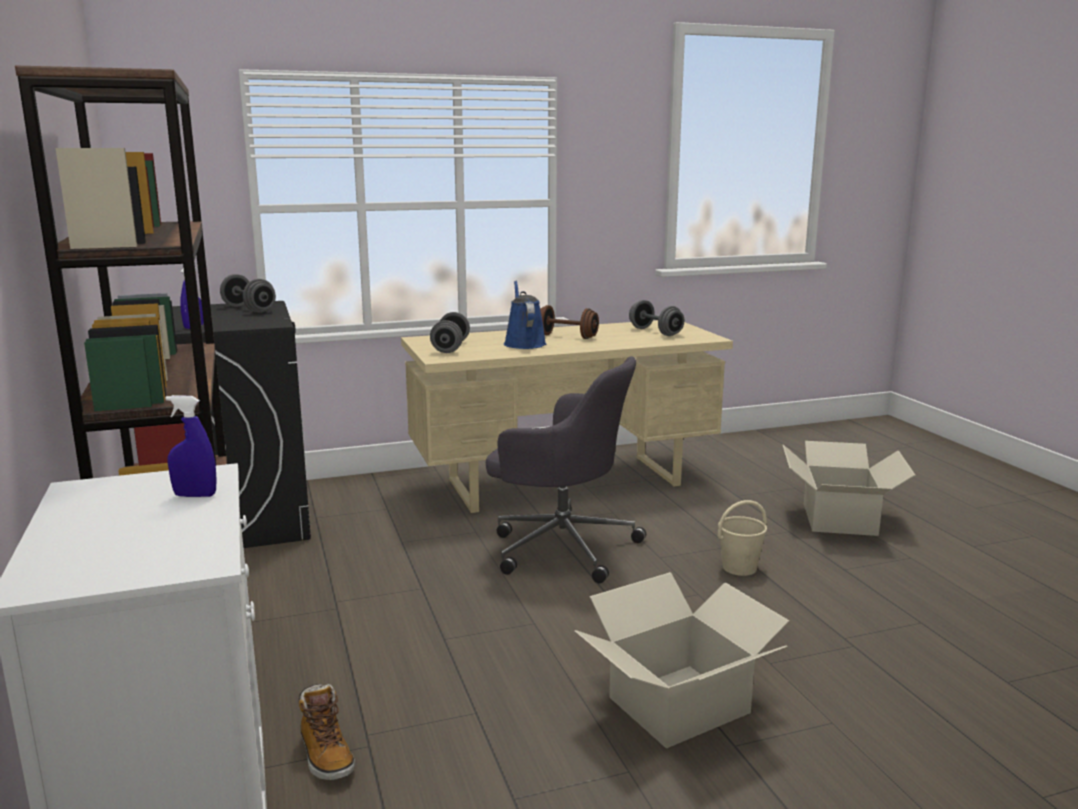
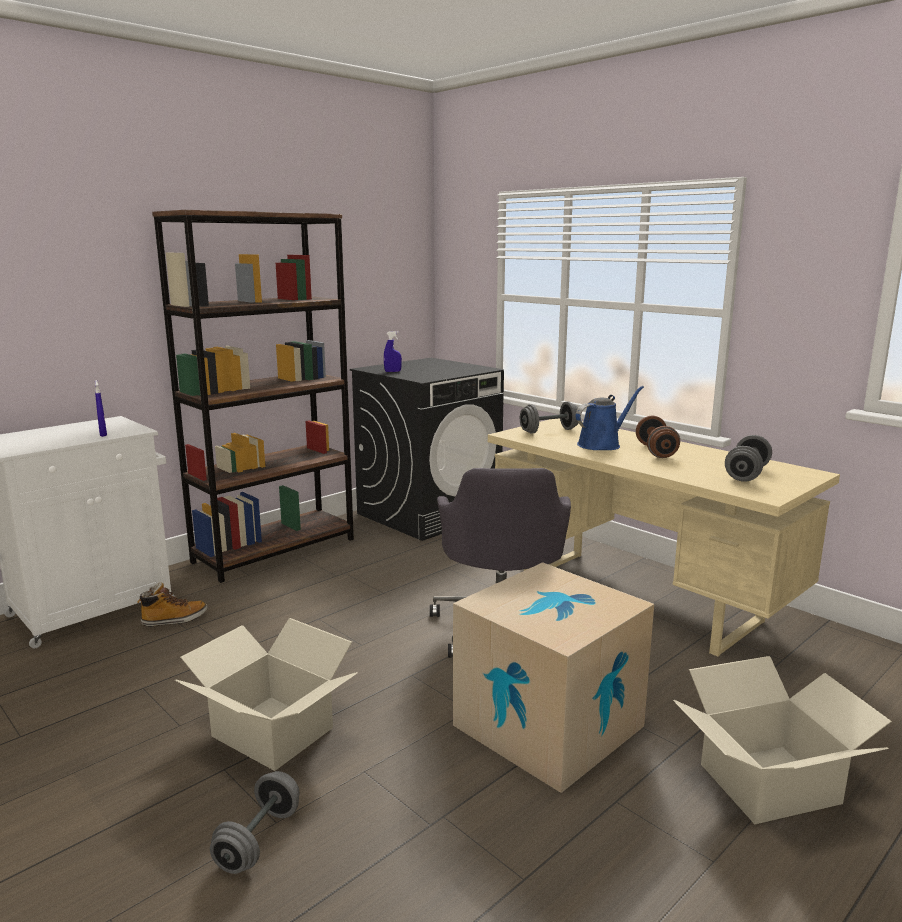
camera: 65 degrees right, 0 degrees up
grey dumbbell [220,274,276,313] -> grey dumbbell moved to [210,771,300,874]
boot [299,684,355,780] -> boot turned 150 degrees counterclockwise [137,582,207,627]
beige bucket [718,500,767,576] -> cardboard box [453,562,654,793]

